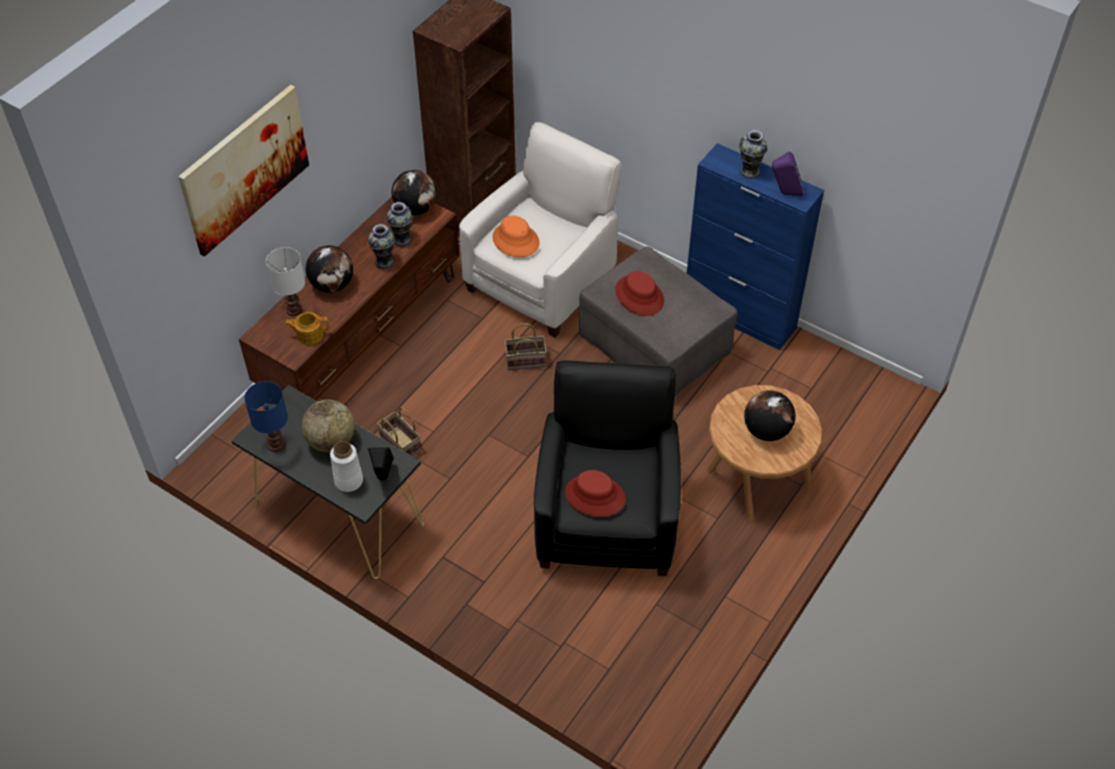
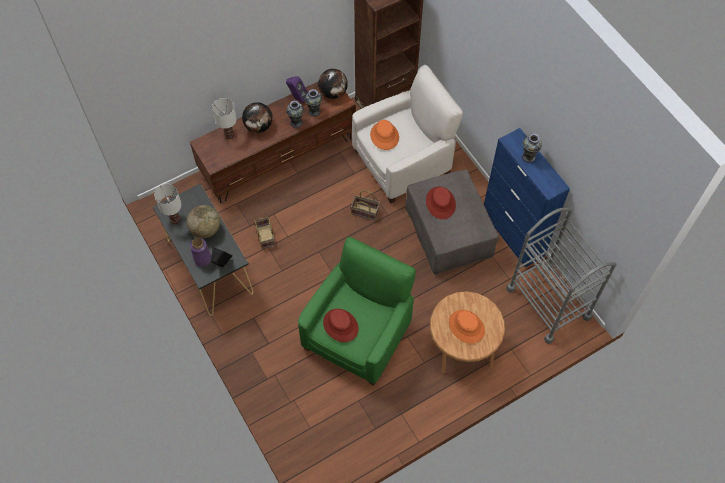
camera: 25 degrees right, 10 degrees up
picture [178,85,309,256] -> none
blue table lamp [244,381,288,452] -> white table lamp [154,184,182,224]
teapot [285,312,329,345] -> none
white vase [330,441,363,492] -> purple vase [190,238,212,266]
black armchair [534,360,681,576] -> green armchair [298,237,416,386]
globe [744,390,796,441] -> orange hat [449,310,485,344]
purple speaker [772,152,804,196] -> purple speaker moved to [286,76,308,103]
none -> grey cart [506,208,617,344]

